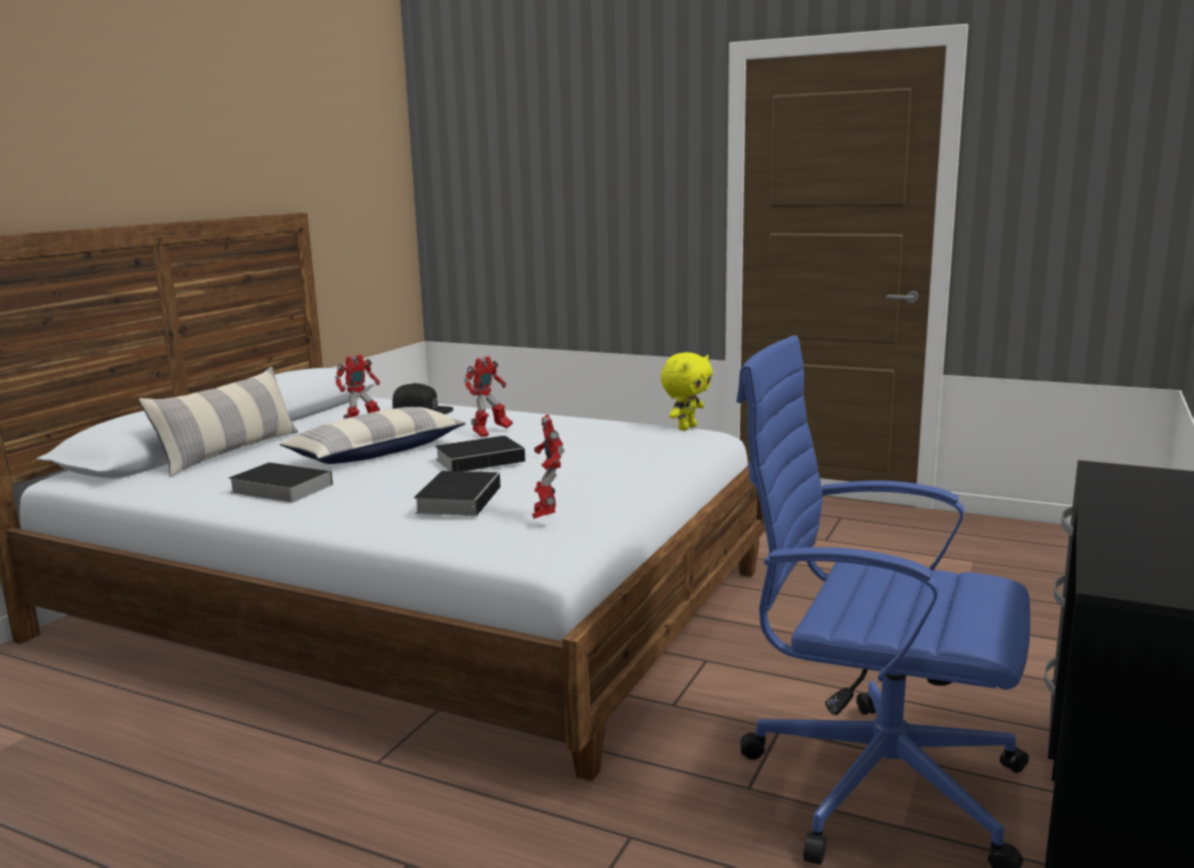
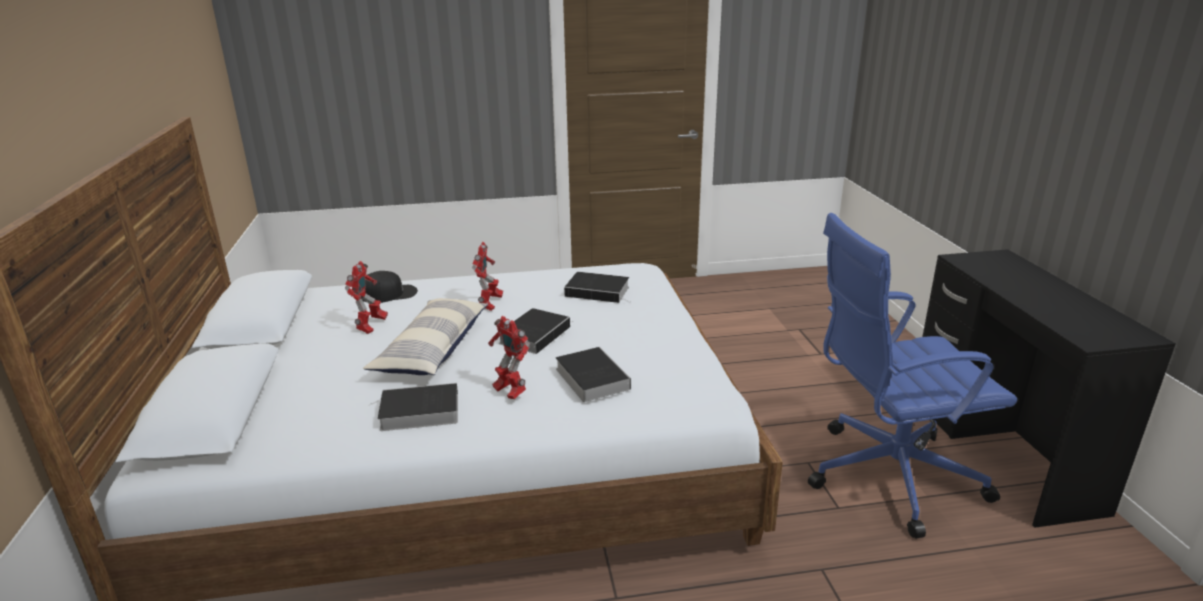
camera: 35 degrees left, 10 degrees up
pillow [139,367,298,477] -> none
toy robot [532,414,565,519] -> toy robot moved to [488,316,530,399]
yellow plush toy [660,352,713,431] -> none
none -> book [564,272,630,303]

